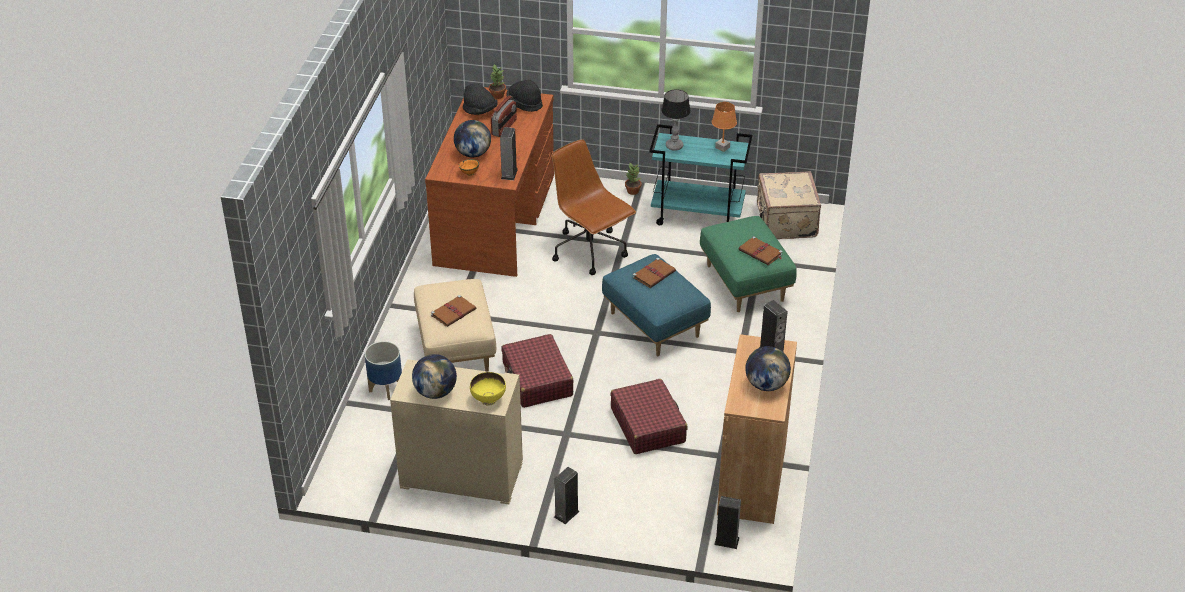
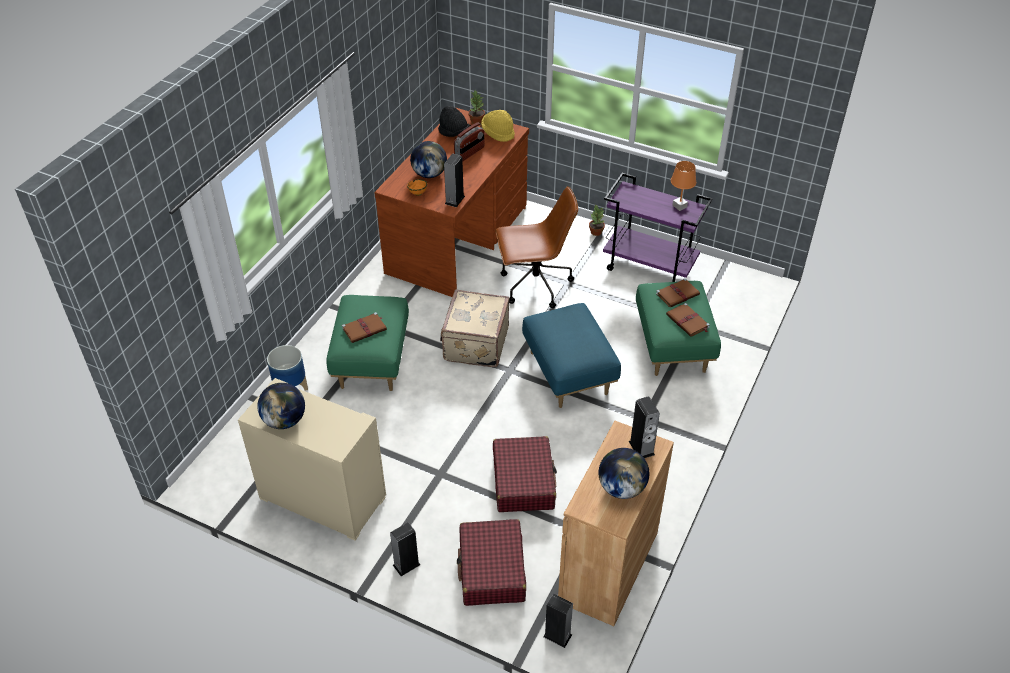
camera: 15 degrees right, 5 degrees up
beige ottoman [414,279,496,372] -> green ottoman [326,295,409,391]
yellow bowl [470,372,506,406] -> none
red suitcase [501,334,574,408] -> red suitcase moved to [457,519,526,606]
black hat [506,80,543,112] -> yellow hat [481,110,515,142]
brown office chair [552,139,636,275] -> brown office chair turned 105 degrees clockwise [495,186,578,308]
brown book [633,258,676,288] -> brown book moved to [656,278,700,307]
turquoise cart [649,124,752,225] -> purple cart [603,173,713,282]
table lamp [661,89,691,151] -> none
beige suitcase [757,171,821,239] -> beige suitcase moved to [440,289,509,367]

